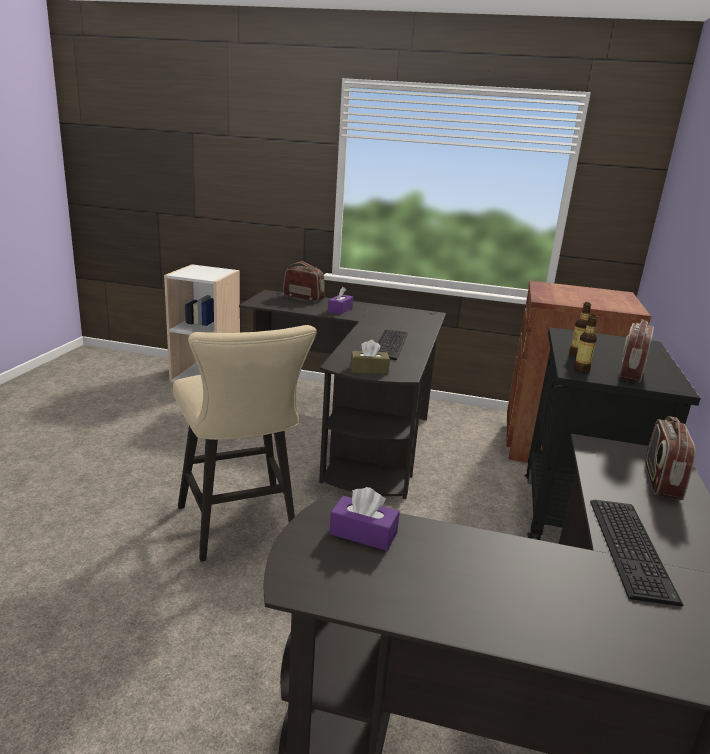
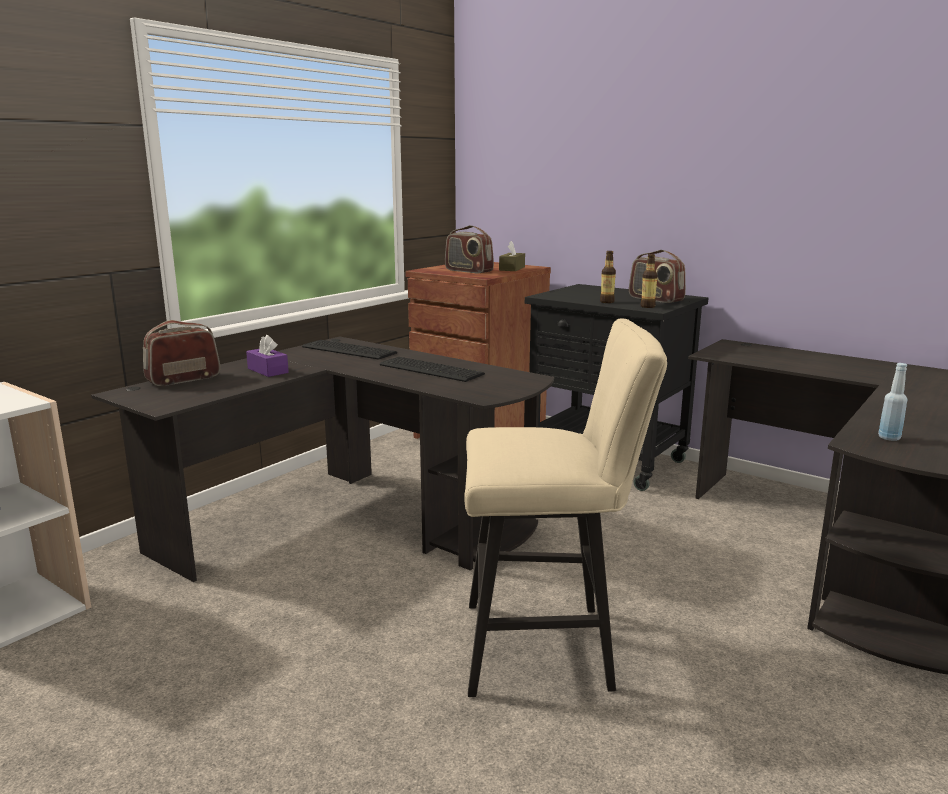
camera: 65 degrees left, 5 degrees down
purple tissue box [329,487,400,551] -> blue bottle [878,363,907,441]
brown tissue box [351,340,390,374] -> brown tissue box moved to [499,241,525,271]
keyboard [590,500,683,607] -> keyboard moved to [302,340,397,359]
radio [645,416,696,500] -> radio moved to [445,225,494,273]

